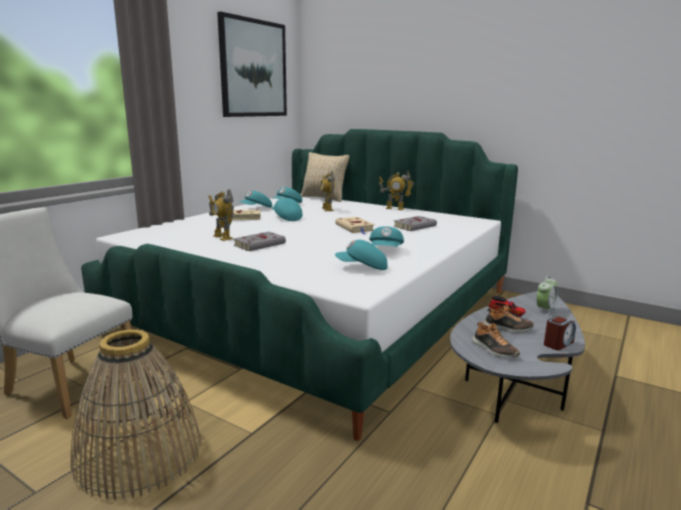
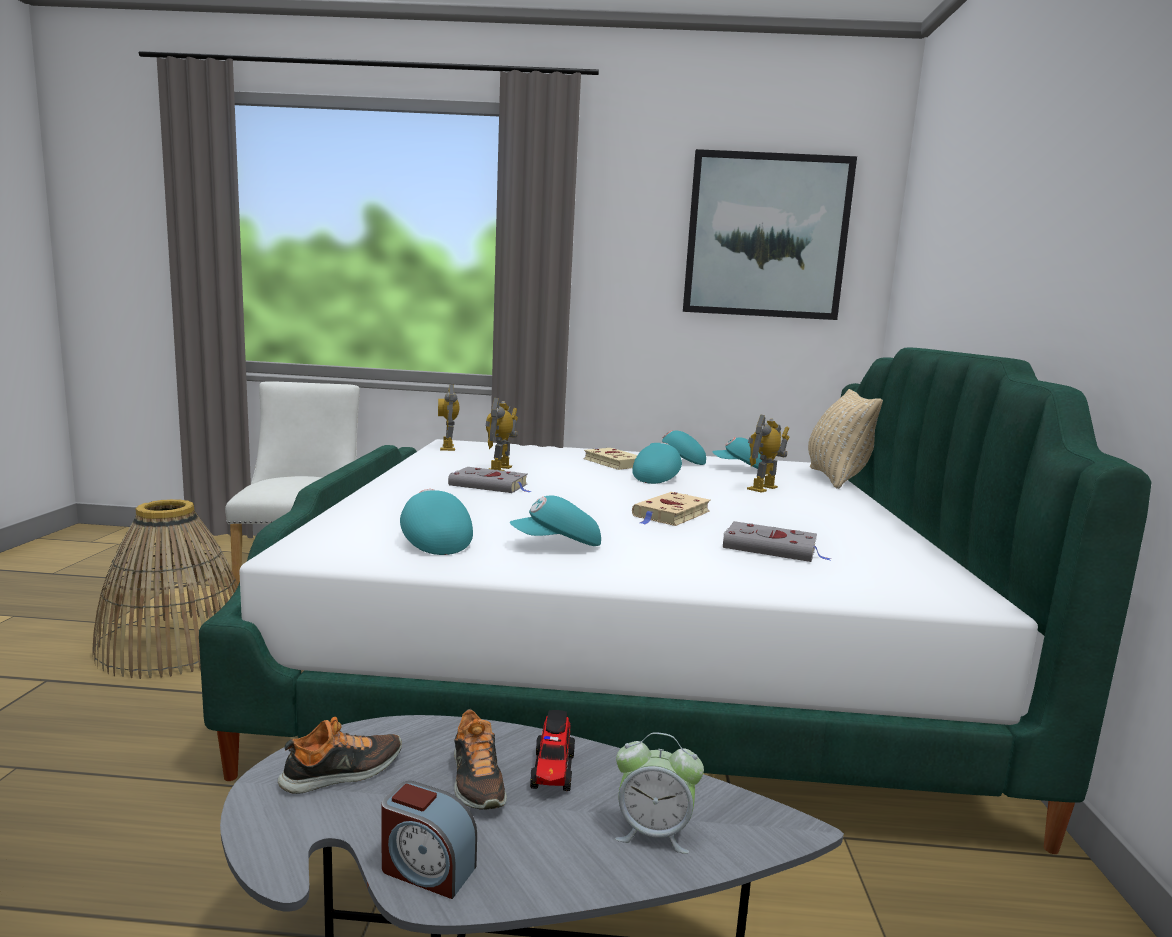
camera: 60 degrees right, 5 degrees down
toy robot [379,171,414,210] -> toy robot moved to [438,384,459,451]
shoe [472,322,520,357] -> shoe turned 150 degrees counterclockwise [278,717,402,794]

